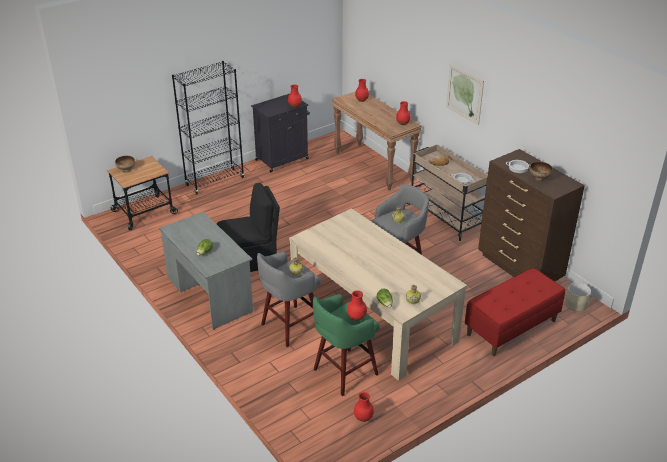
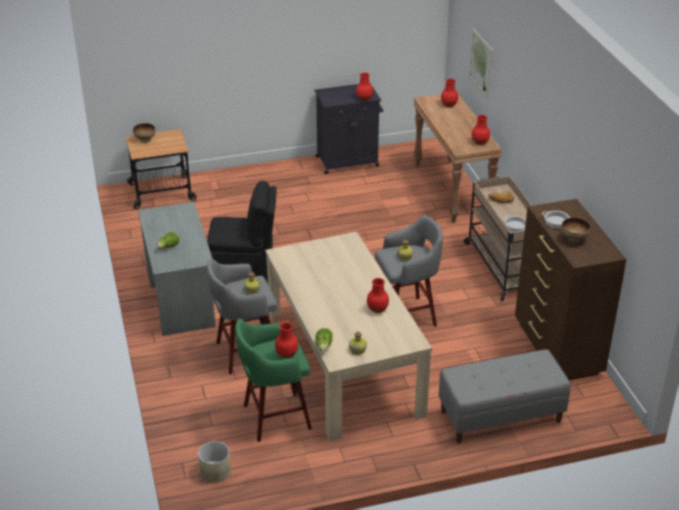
camera: 20 degrees right, 0 degrees up
black bookcase [172,61,244,195] -> none
red vase [354,392,374,422] -> red vase moved to [367,278,389,313]
picture [446,64,484,125] -> picture moved to [469,28,494,102]
red bench [465,268,565,356] -> grey bench [439,349,571,443]
beige planter [565,282,591,312] -> beige planter moved to [198,441,231,483]

